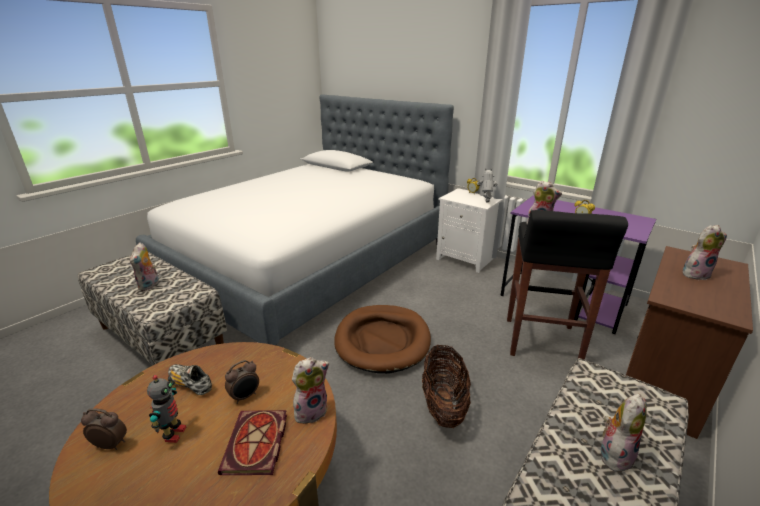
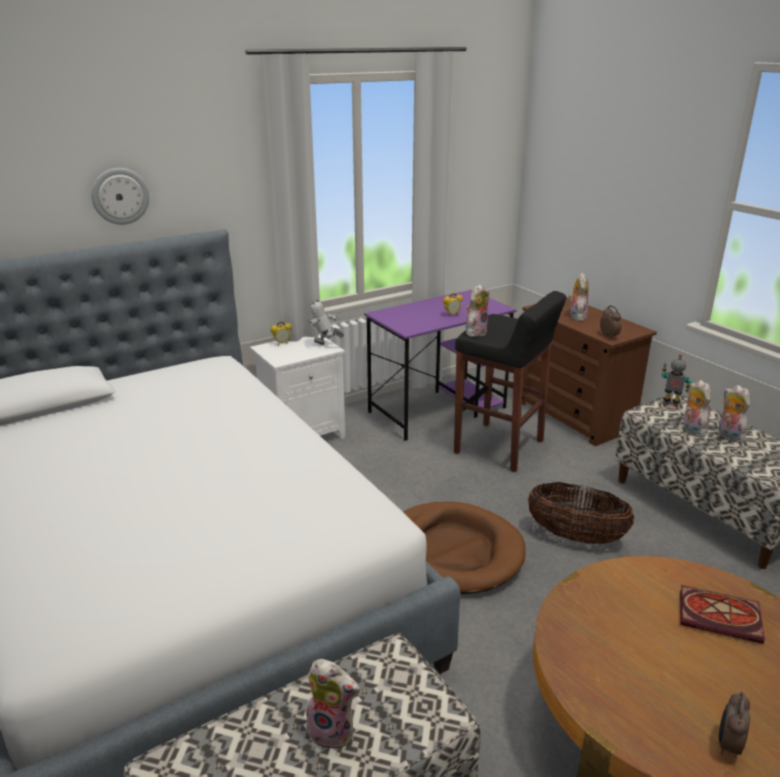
camera: 70 degrees left, 0 degrees up
toy robot [147,375,186,443] -> toy robot moved to [661,354,691,407]
shoe [168,364,212,395] -> none
alarm clock [225,360,259,404] -> alarm clock moved to [600,306,622,339]
plush toy [292,357,329,424] -> plush toy moved to [684,380,711,437]
none -> wall clock [91,168,149,225]

